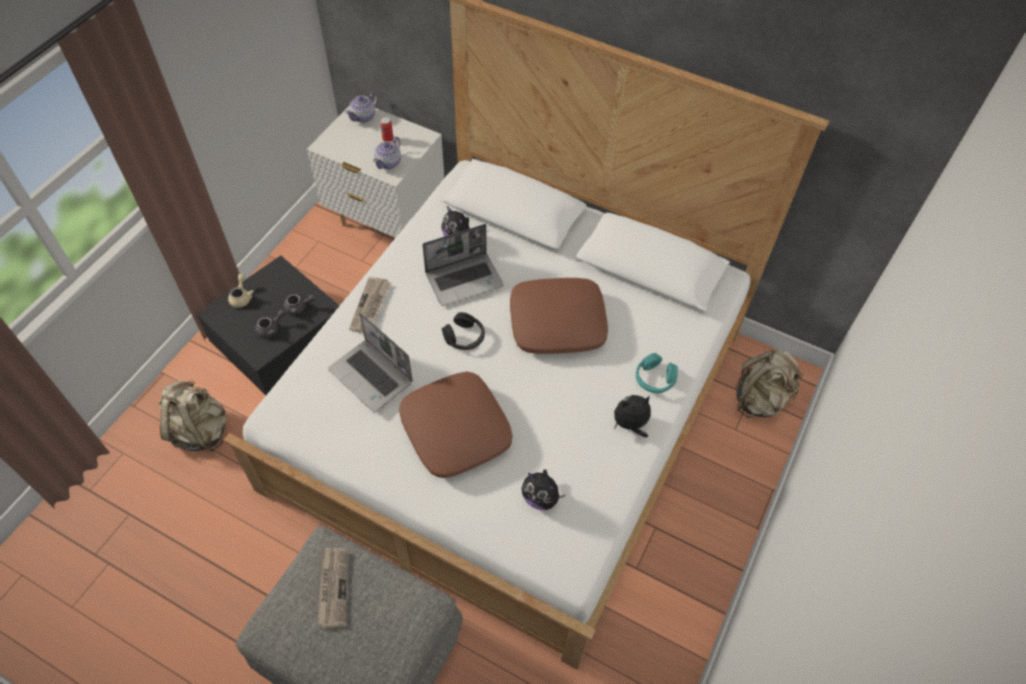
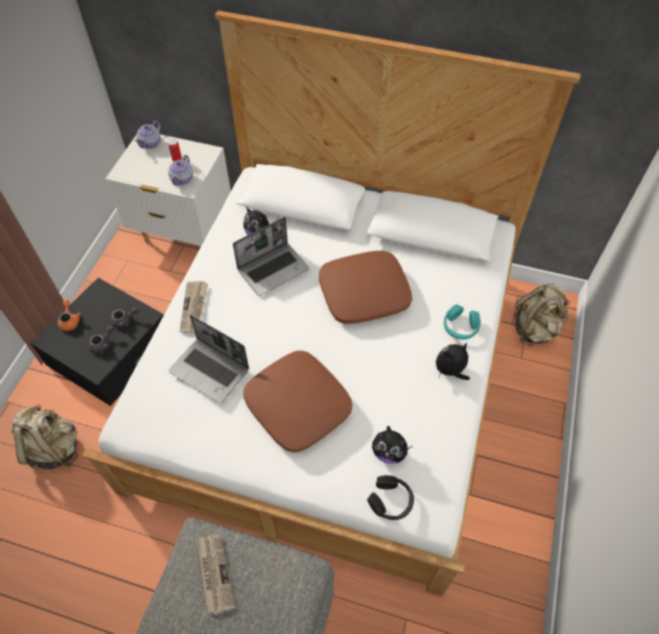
camera: 10 degrees left, 0 degrees up
beige teapot [228,274,254,308] -> orange teapot [58,300,81,331]
black headphones [442,312,485,350] -> black headphones moved to [367,475,414,520]

